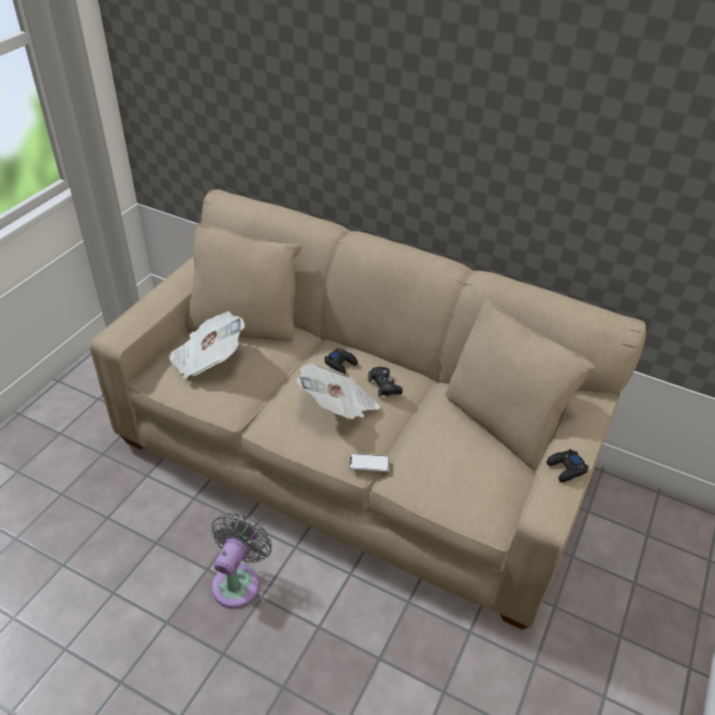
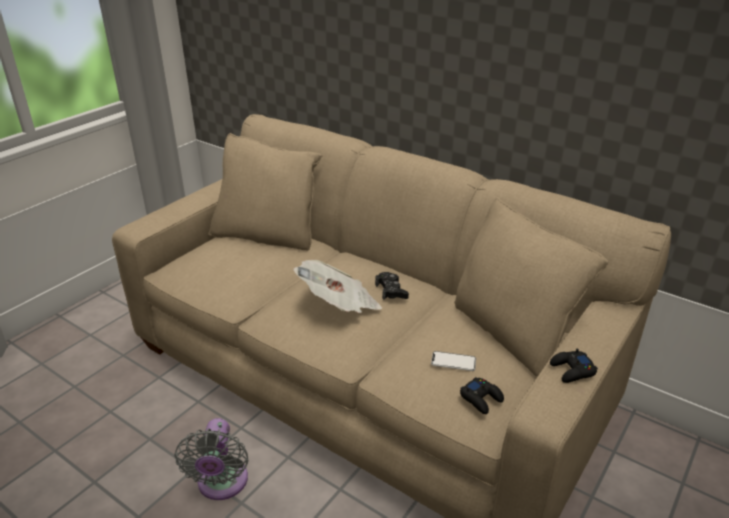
camera: 10 degrees right, 10 degrees down
newspaper [169,311,245,379] -> none
grey fan [211,513,272,608] -> grey fan turned 150 degrees clockwise [174,418,249,500]
black game controller [325,348,358,374] -> black game controller moved to [460,377,504,414]
phone [349,453,389,472] -> phone moved to [431,351,476,371]

